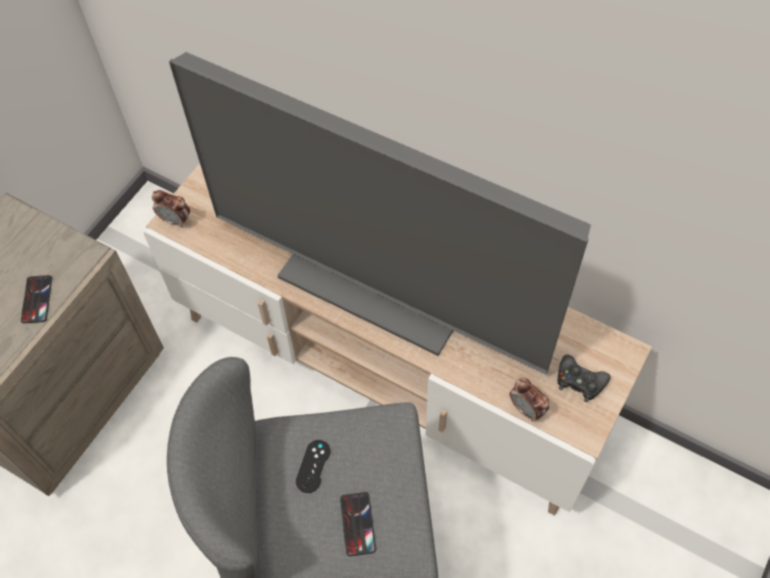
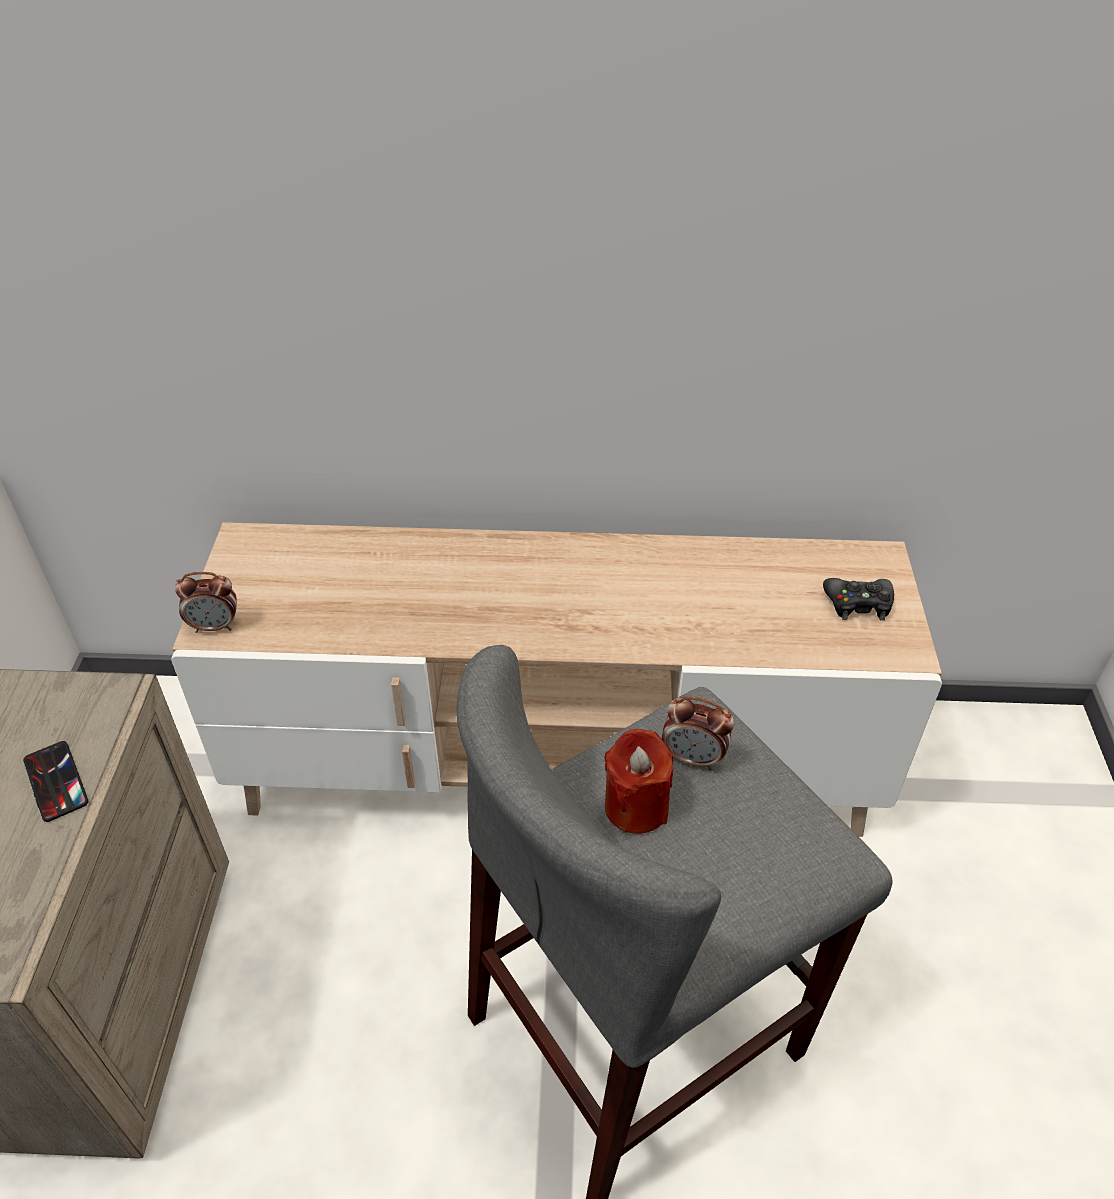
camera: 30 degrees left, 15 degrees down
television [169,52,591,374] -> none
black game controller [296,440,331,493] -> red candle [605,729,673,834]
phone [340,492,376,556] -> none
alarm clock [510,378,549,421] -> alarm clock moved to [662,696,735,770]

